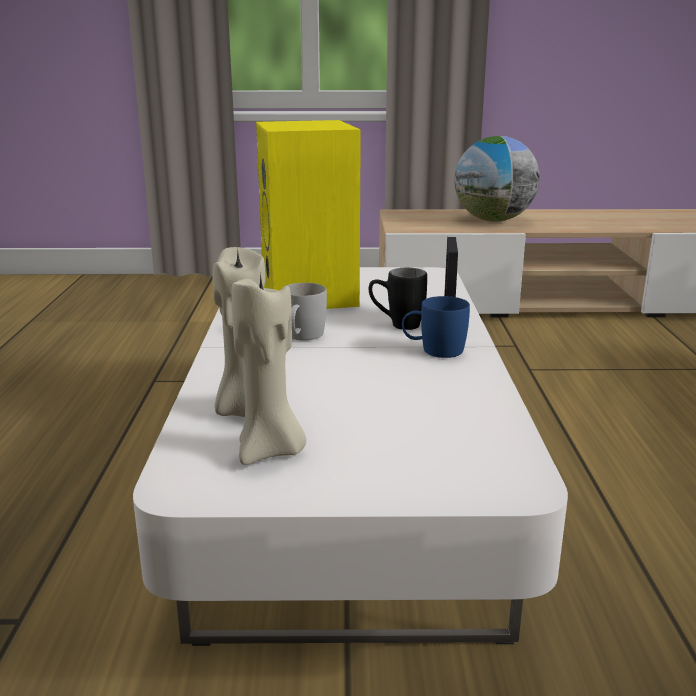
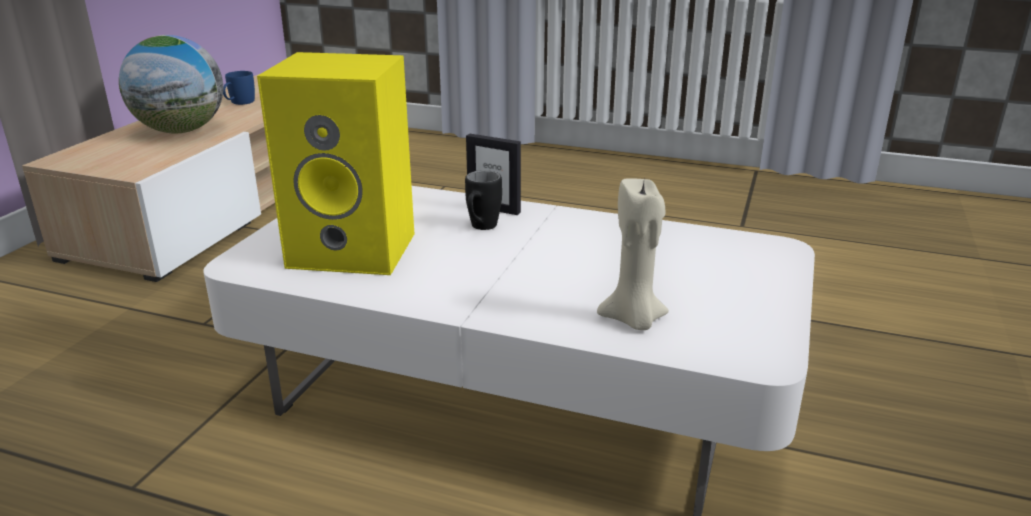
camera: 70 degrees left, 5 degrees up
beige candle [231,272,306,465] -> none
white mug [282,283,327,341] -> none
blue mug [402,296,470,358] -> blue mug moved to [223,71,255,105]

